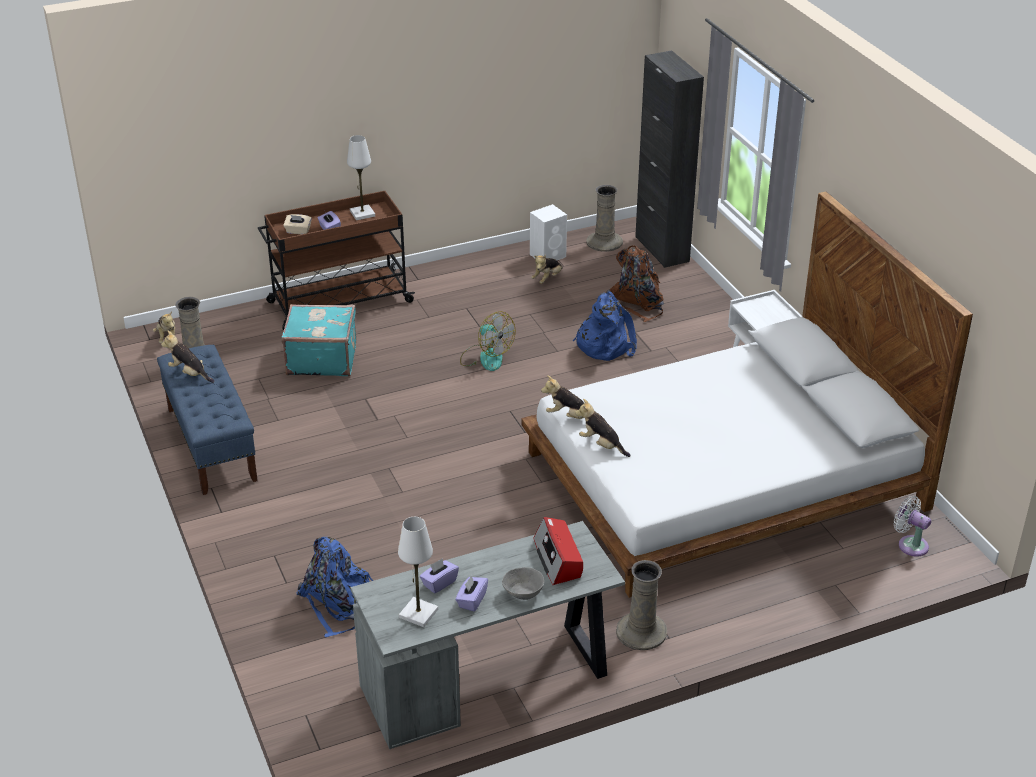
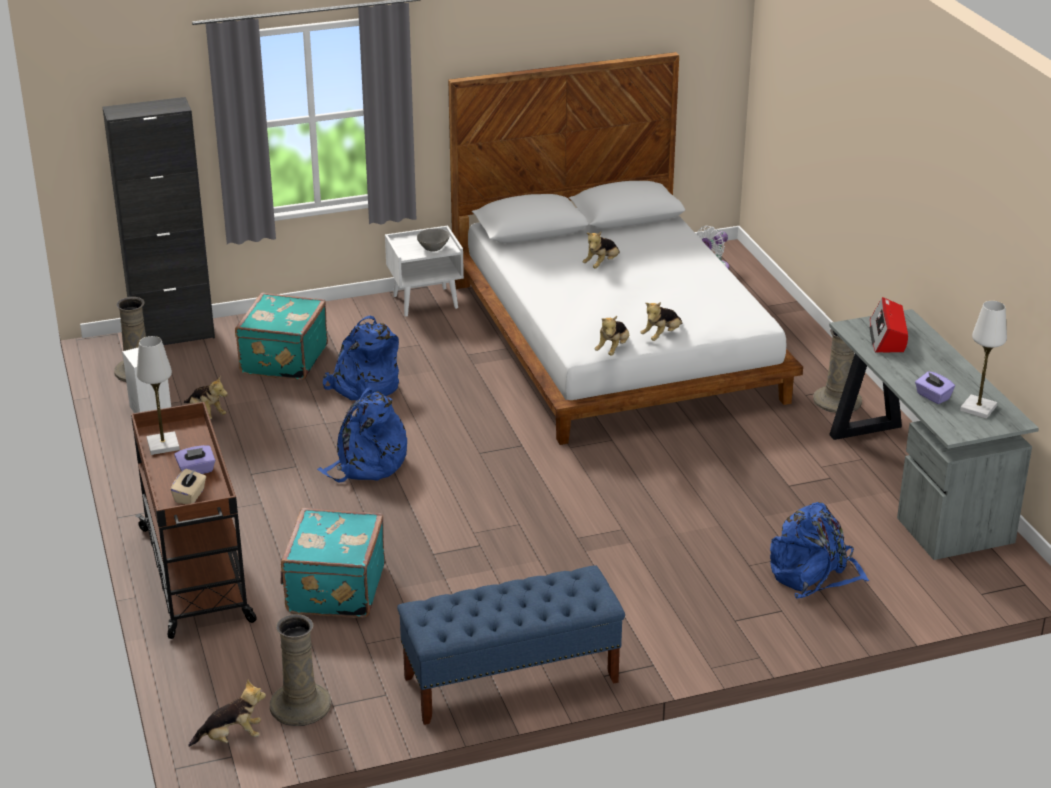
camera: 85 degrees left, 5 degrees down
plush toy [161,331,215,383] -> plush toy moved to [582,232,620,269]
purple tissue box [455,575,488,612] -> none
fan [460,311,516,371] -> blue backpack [317,387,407,482]
grey bowl [502,567,544,600] -> grey bowl moved to [417,228,450,252]
radio [533,517,583,585] -> radio turned 105 degrees clockwise [870,297,908,353]
brown backpack [606,246,664,322] -> turquoise suitcase [235,293,328,380]

